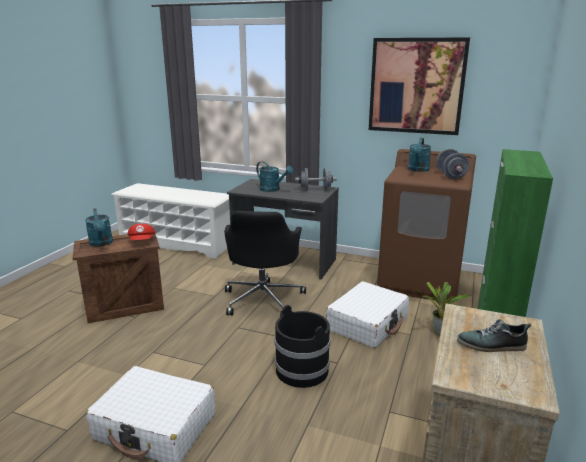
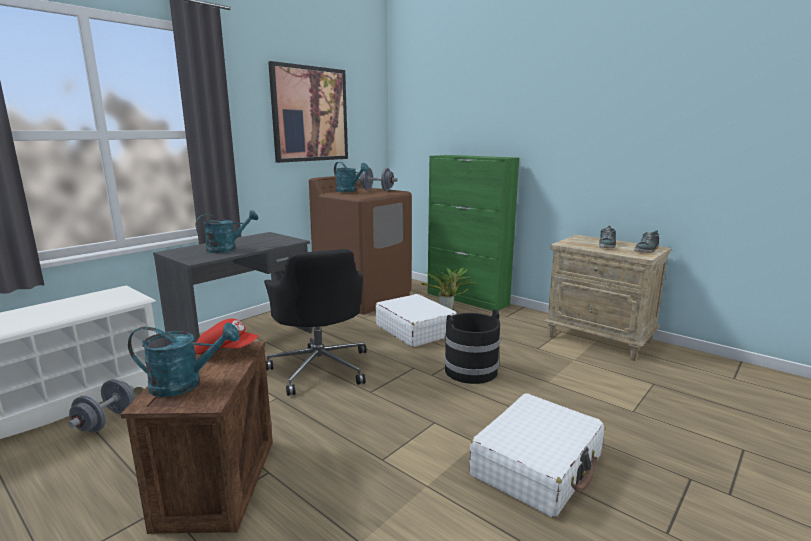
camera: 70 degrees left, 5 degrees down
black office chair [224,211,306,317] -> black office chair turned 45 degrees clockwise [264,249,367,396]
grey dumbbell [295,168,337,191] -> grey dumbbell moved to [68,379,135,433]
none -> shoe [634,230,659,253]

